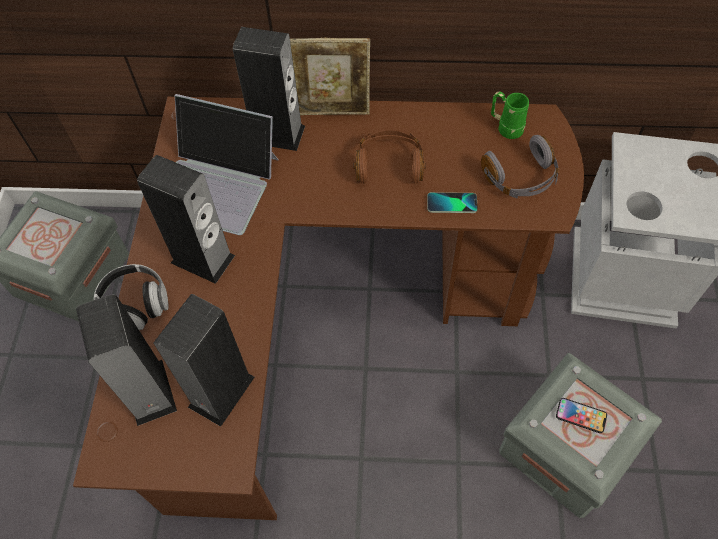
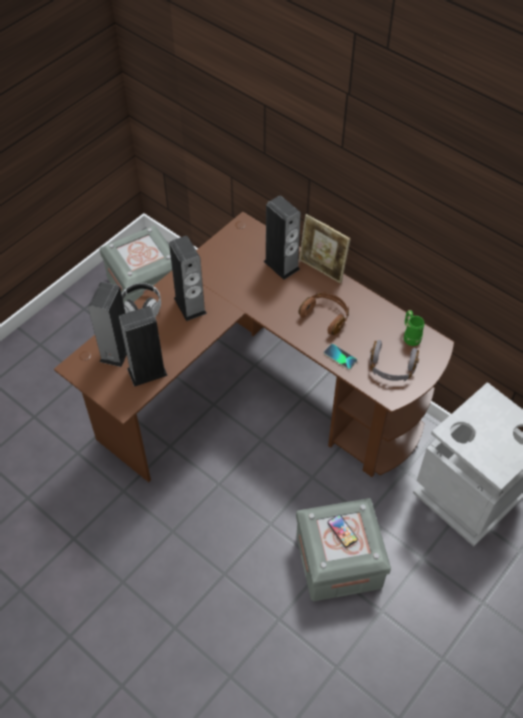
camera: 35 degrees right, 5 degrees down
laptop [175,94,279,235] -> none

